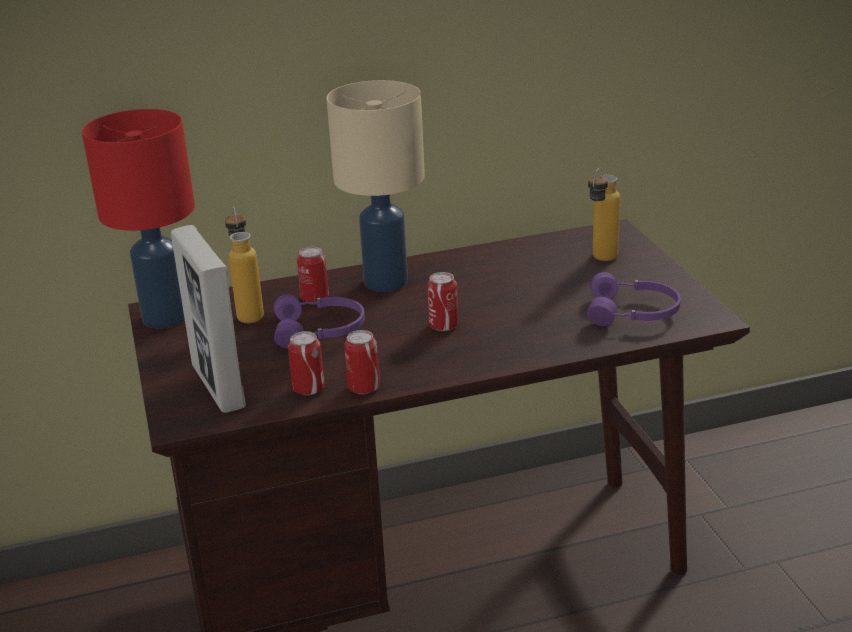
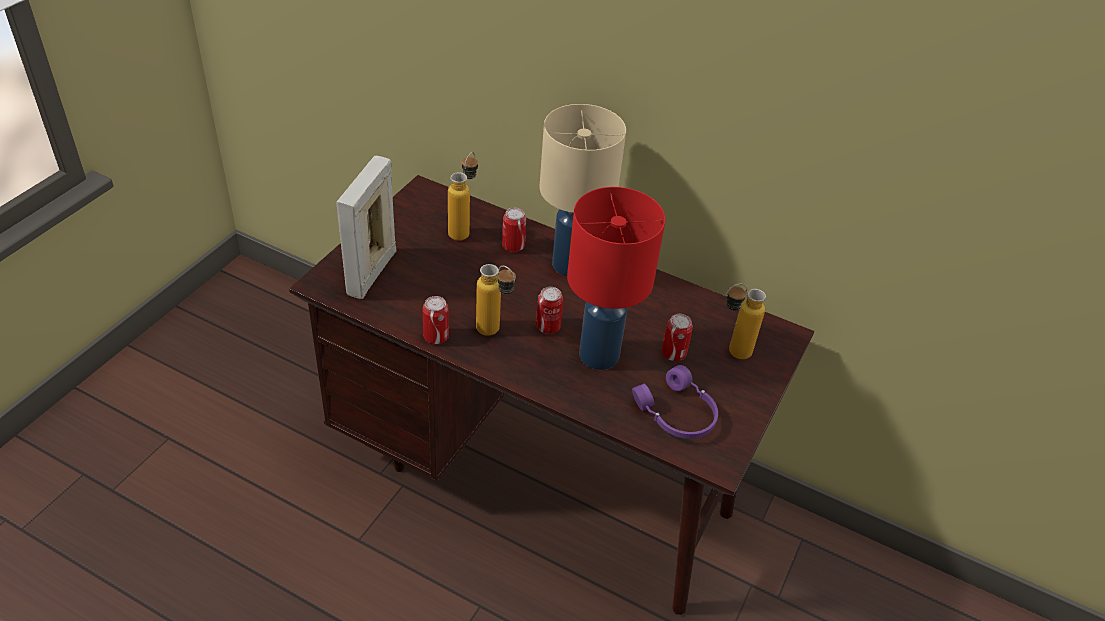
camera: 40 degrees right, 15 degrees up
red table lamp [82,109,195,328] -> red table lamp moved to [567,187,665,370]
purple headphones [273,294,365,349] -> none
can [288,331,325,395] -> can moved to [662,314,693,361]
none -> bottle [476,264,516,336]

